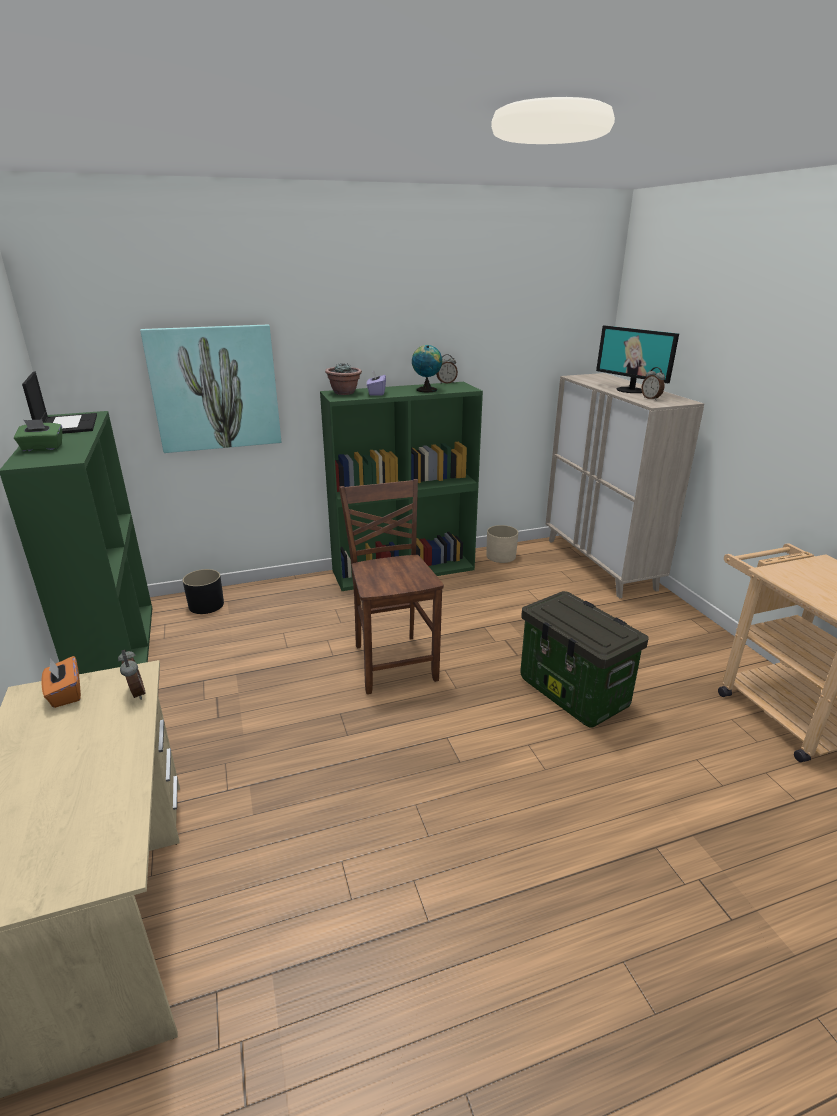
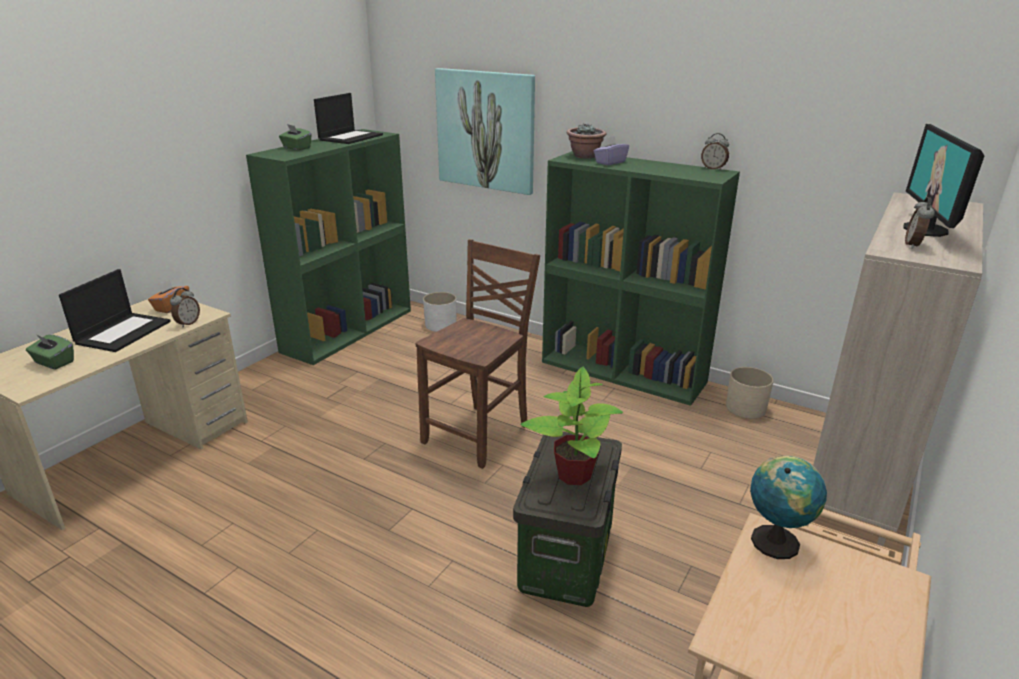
camera: 50 degrees right, 0 degrees up
black planter [183,569,224,614] -> white planter [423,292,456,332]
globe [412,345,442,392] -> globe moved to [750,455,827,559]
none -> green tissue box [26,334,74,369]
none -> laptop [59,269,171,352]
none -> potted plant [520,367,623,485]

